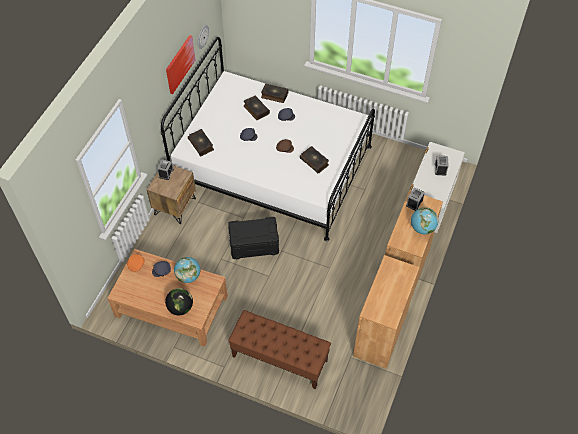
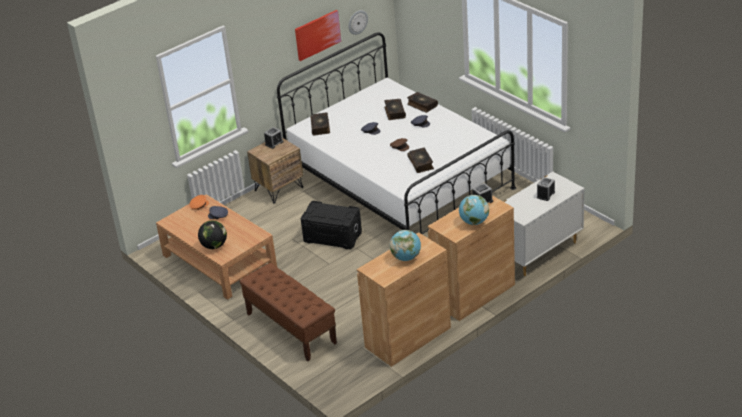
camera: 30 degrees right, 20 degrees down
globe [174,257,201,283] -> globe moved to [390,230,421,261]

